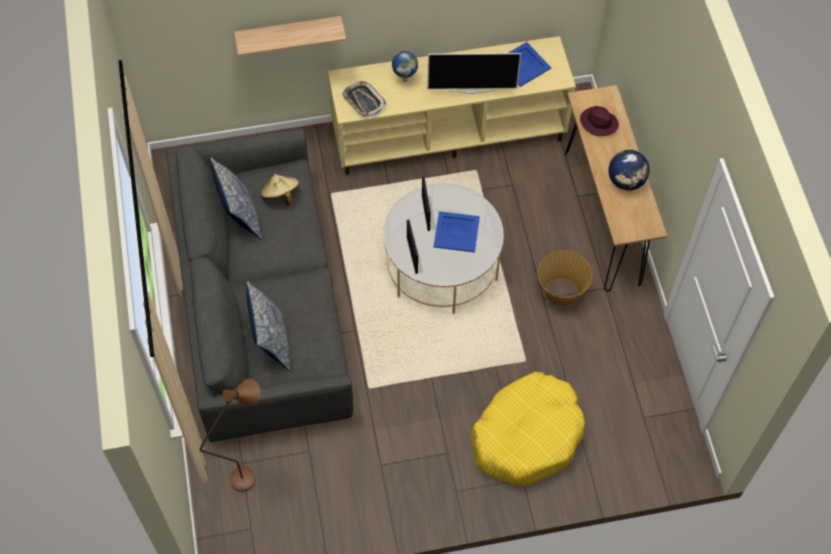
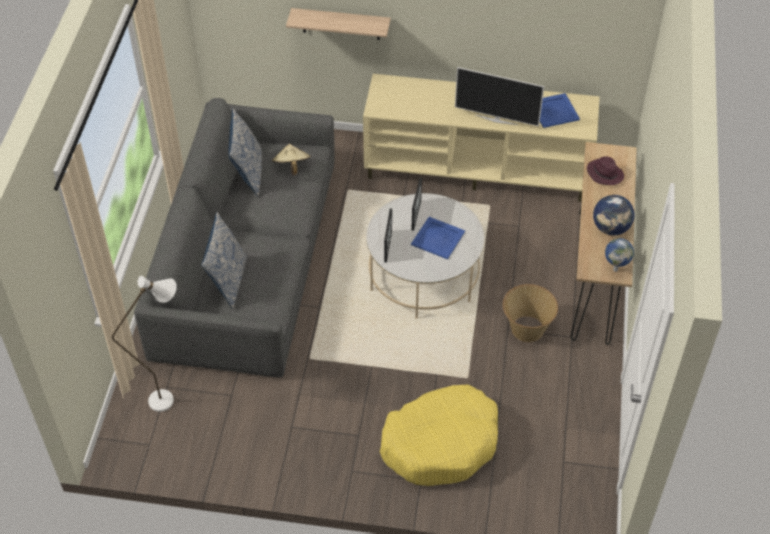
camera: 20 degrees right, 10 degrees down
brown floor lamp [200,378,260,492] -> white floor lamp [112,276,177,412]
tray [342,81,386,117] -> none
globe [392,51,418,82] -> globe moved to [605,238,634,272]

